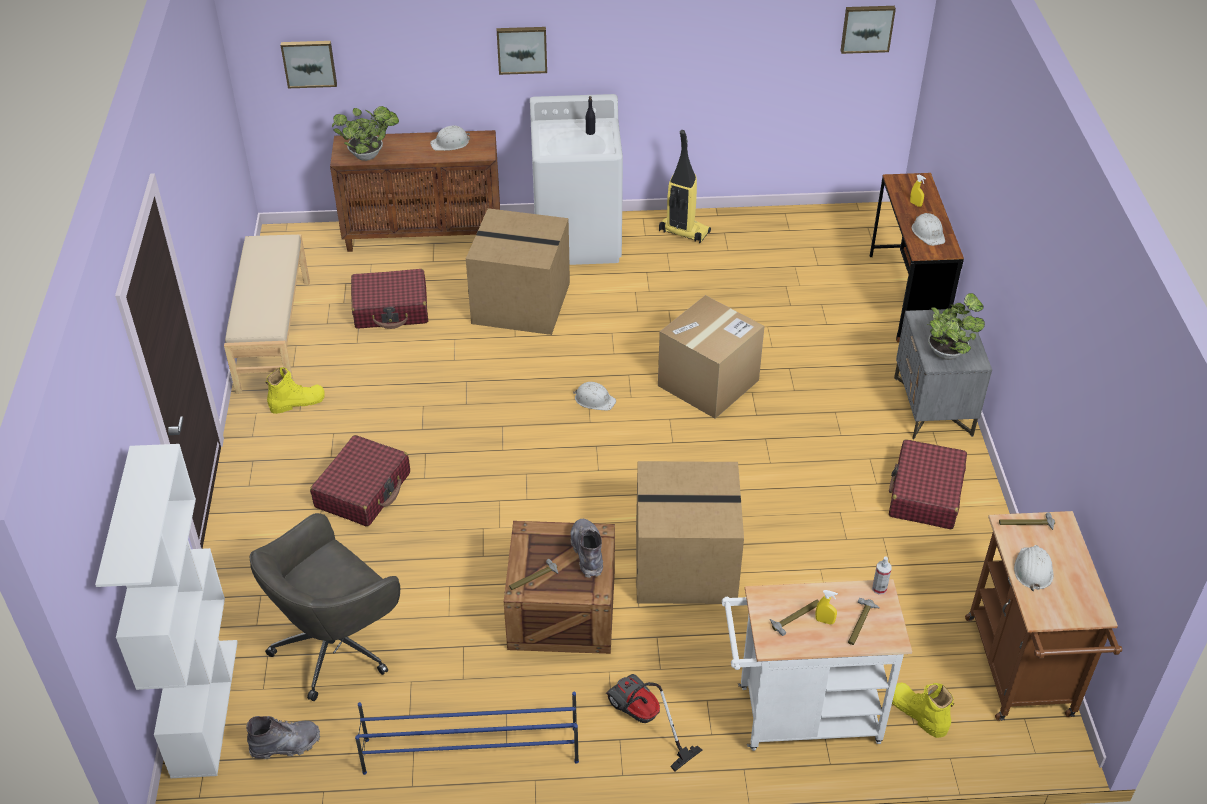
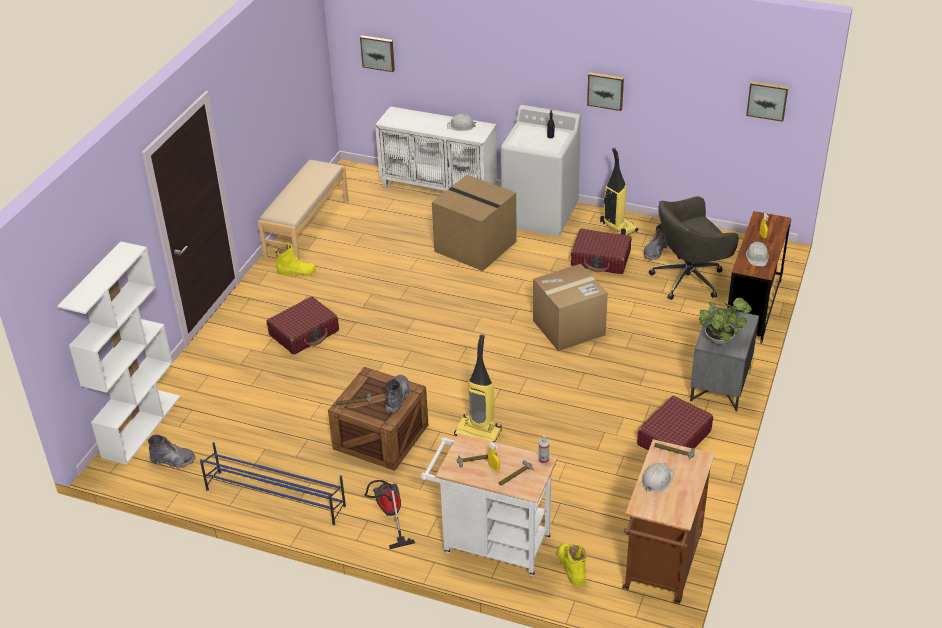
camera: 25 degrees right, 5 degrees down
grey office chair [250,513,400,701] -> grey office chair moved to [649,196,739,300]
brown cabinet [330,130,500,252] -> white cabinet [375,106,497,191]
potted plant [332,106,399,161] -> none
red suitcase [351,269,428,329] -> red suitcase moved to [571,228,632,274]
picture [497,27,547,75] -> picture moved to [587,72,624,111]
white hard hat [573,382,616,411] -> none
cardboard box [636,461,744,604] -> vacuum cleaner [454,335,501,442]
none -> grey boot [643,224,668,261]

